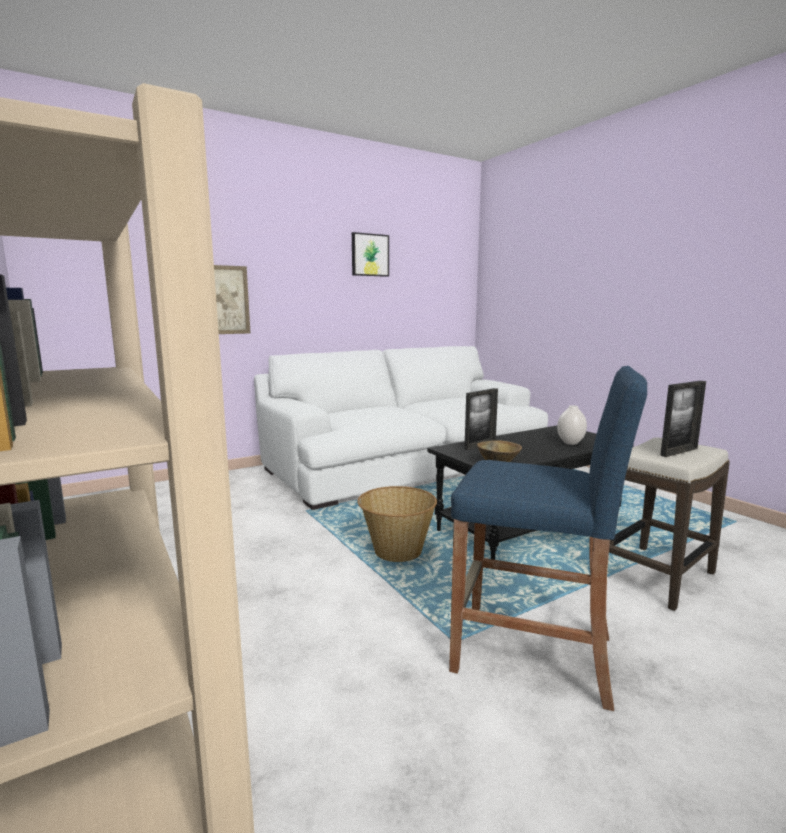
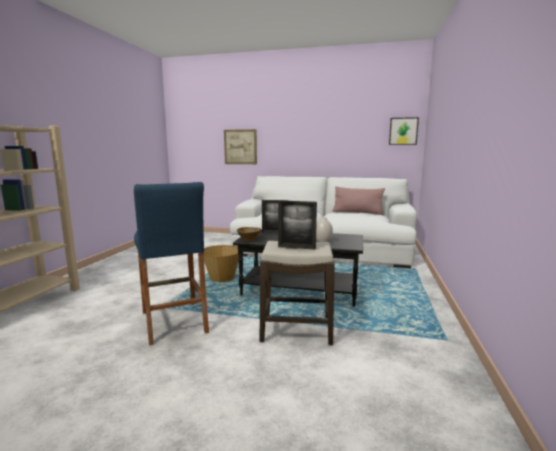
camera: 45 degrees right, 0 degrees up
picture [352,232,389,277] -> picture moved to [389,117,419,145]
none -> pink pillow [333,186,385,215]

